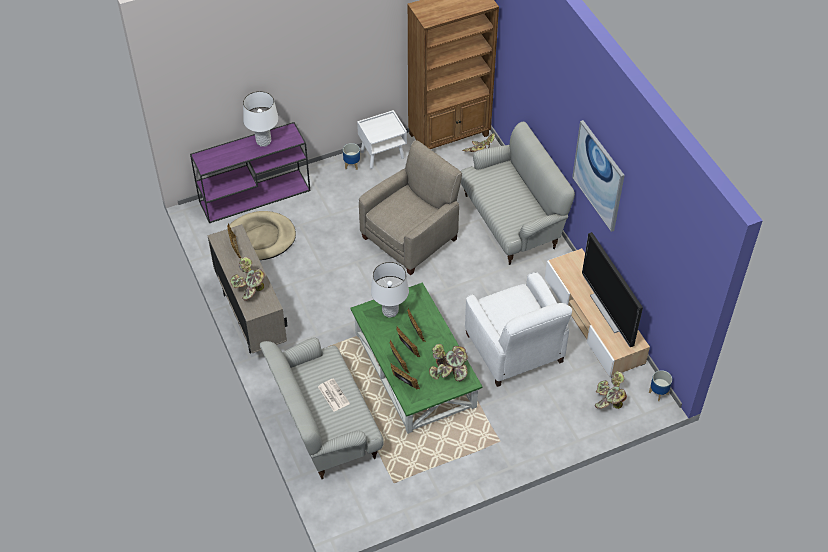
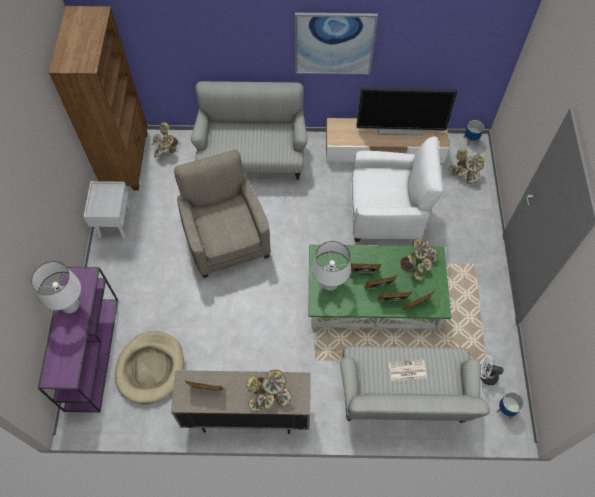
camera: 65 degrees left, 10 degrees up
planter [343,143,360,170] -> planter moved to [497,392,524,419]
none -> white fan [480,355,504,385]

